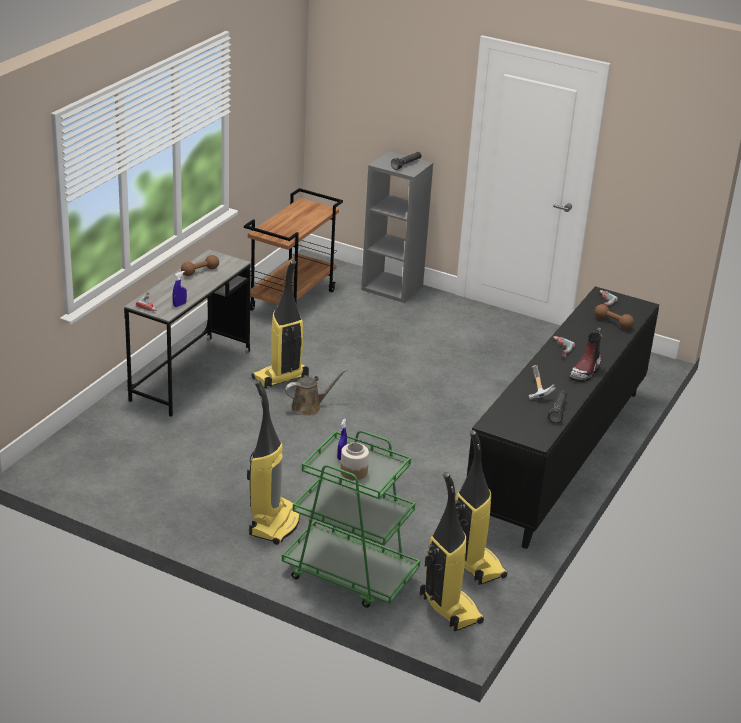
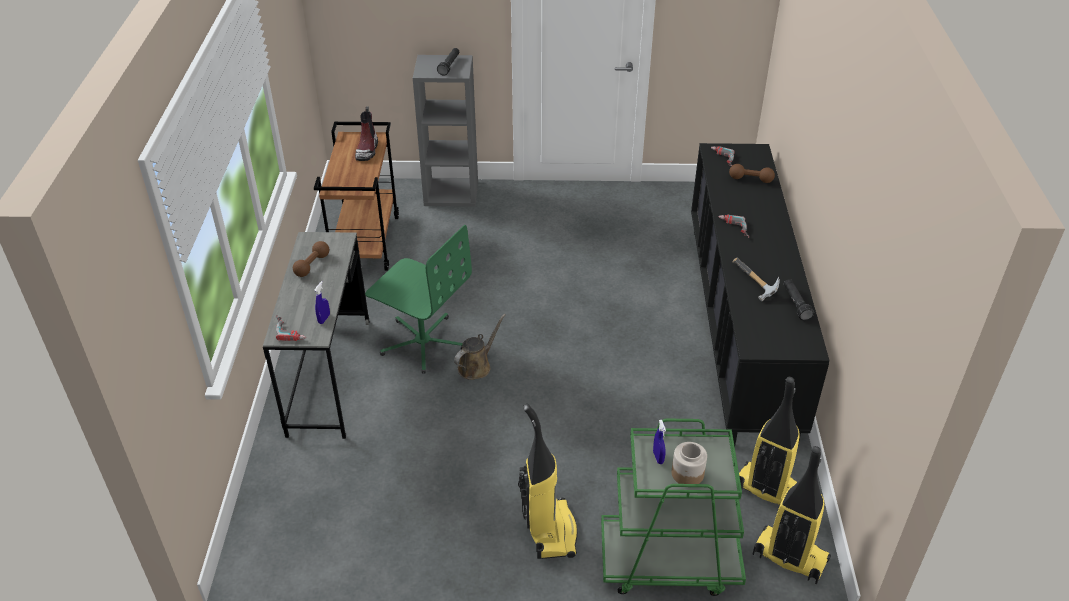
camera: 25 degrees left, 10 degrees up
vacuum cleaner [251,260,309,389] -> green office chair [365,225,472,374]
boot [569,327,602,382] -> boot moved to [355,106,378,161]

